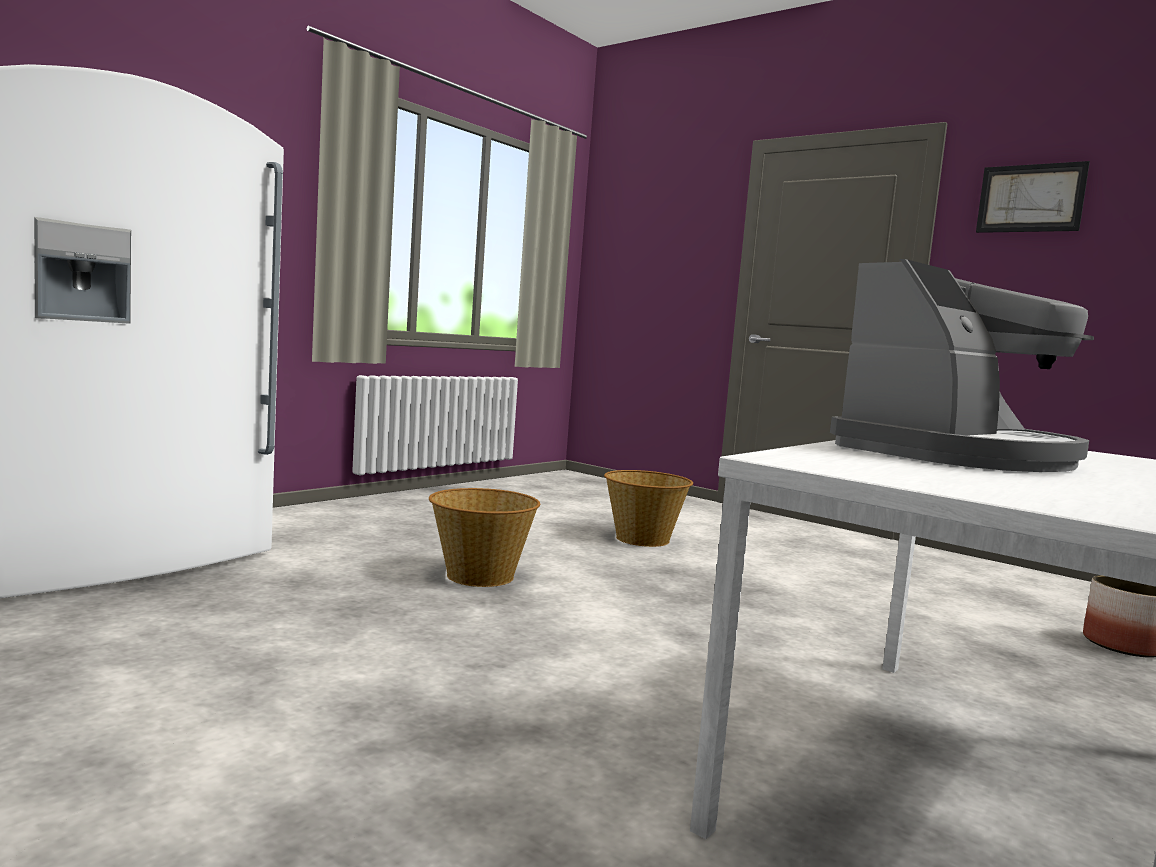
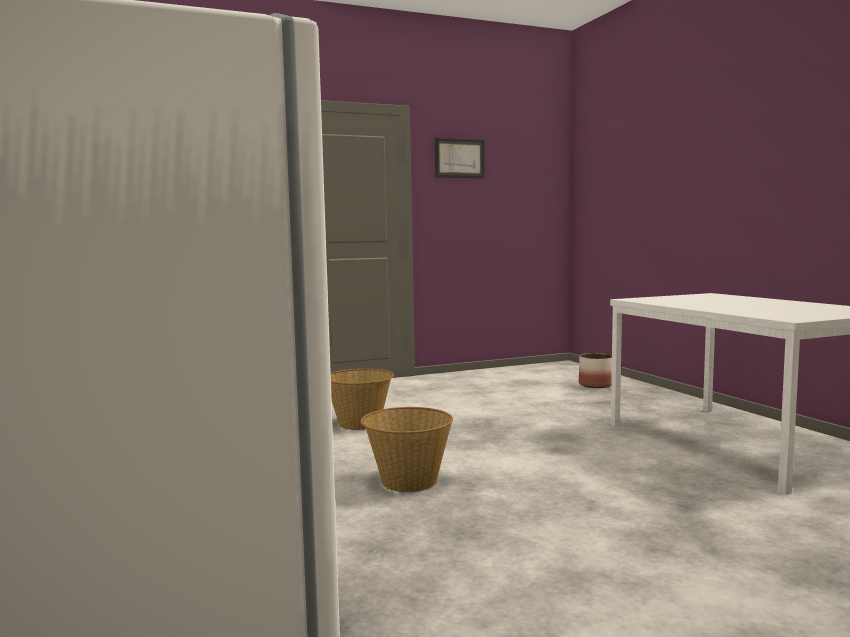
camera: 60 degrees left, 0 degrees up
coffee machine [830,259,1094,472] -> none

